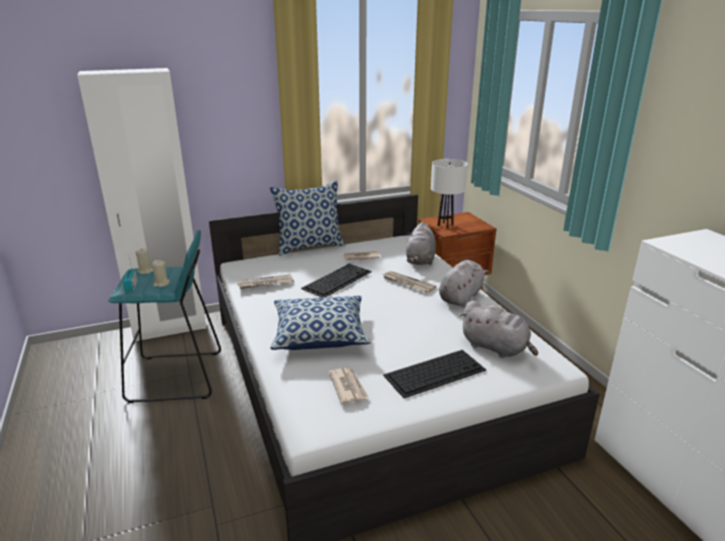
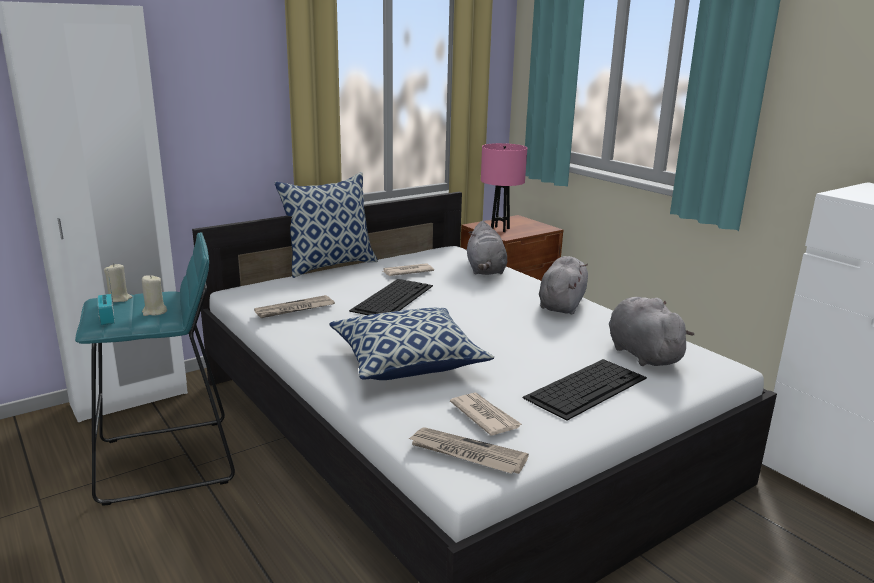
camera: 15 degrees left, 5 degrees down
newspaper [383,271,436,293] -> newspaper moved to [408,428,529,474]
white table lamp [431,159,468,228] -> pink table lamp [481,143,527,232]
grey plush toy [460,301,538,358] -> grey plush toy turned 135 degrees counterclockwise [609,297,694,366]

